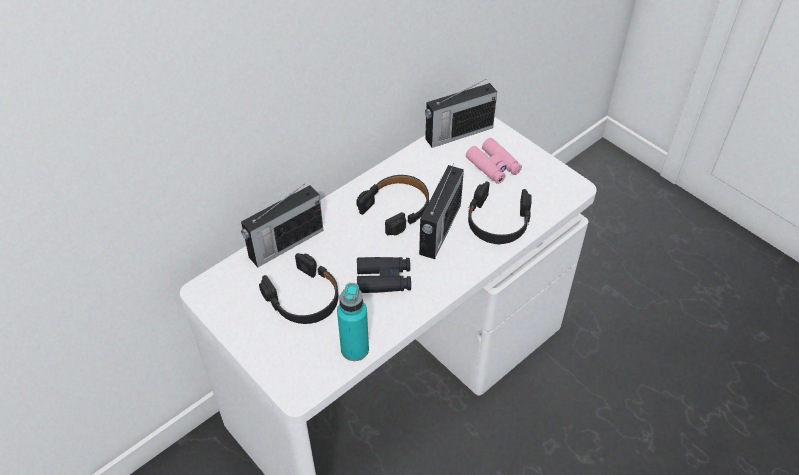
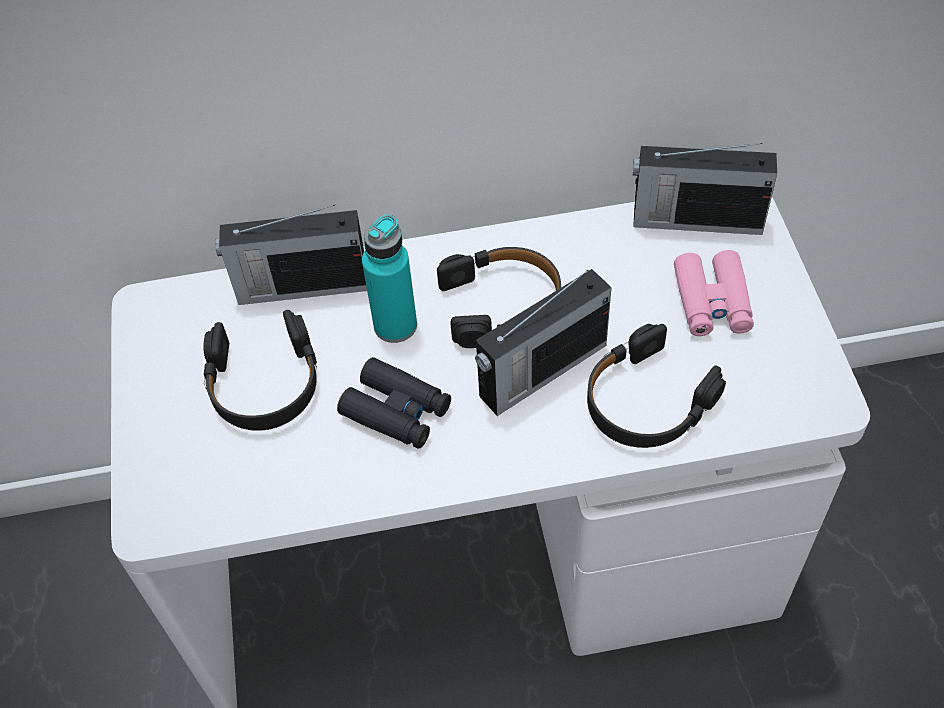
camera: 35 degrees right, 5 degrees up
turquoise bottle [337,283,369,361] -> turquoise bottle moved to [362,214,417,343]

